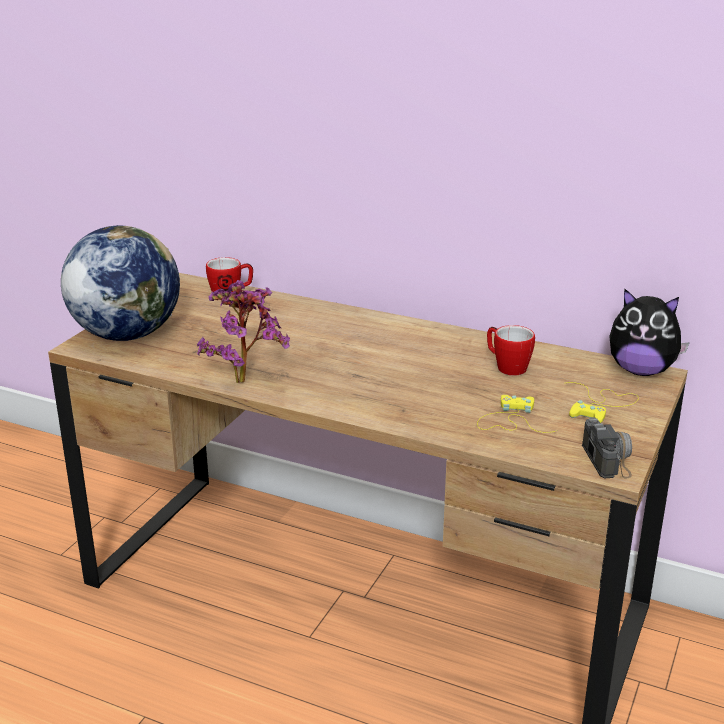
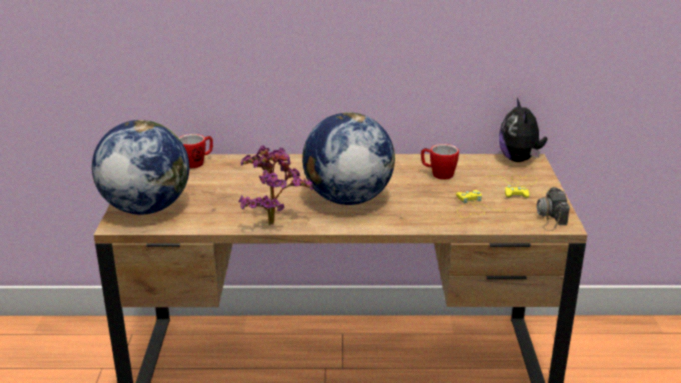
camera: 25 degrees left, 0 degrees up
camera [582,417,632,478] -> camera turned 150 degrees counterclockwise [536,187,570,231]
plush toy [609,289,690,376] -> plush toy turned 90 degrees clockwise [499,98,547,162]
none -> globe [302,112,395,205]

